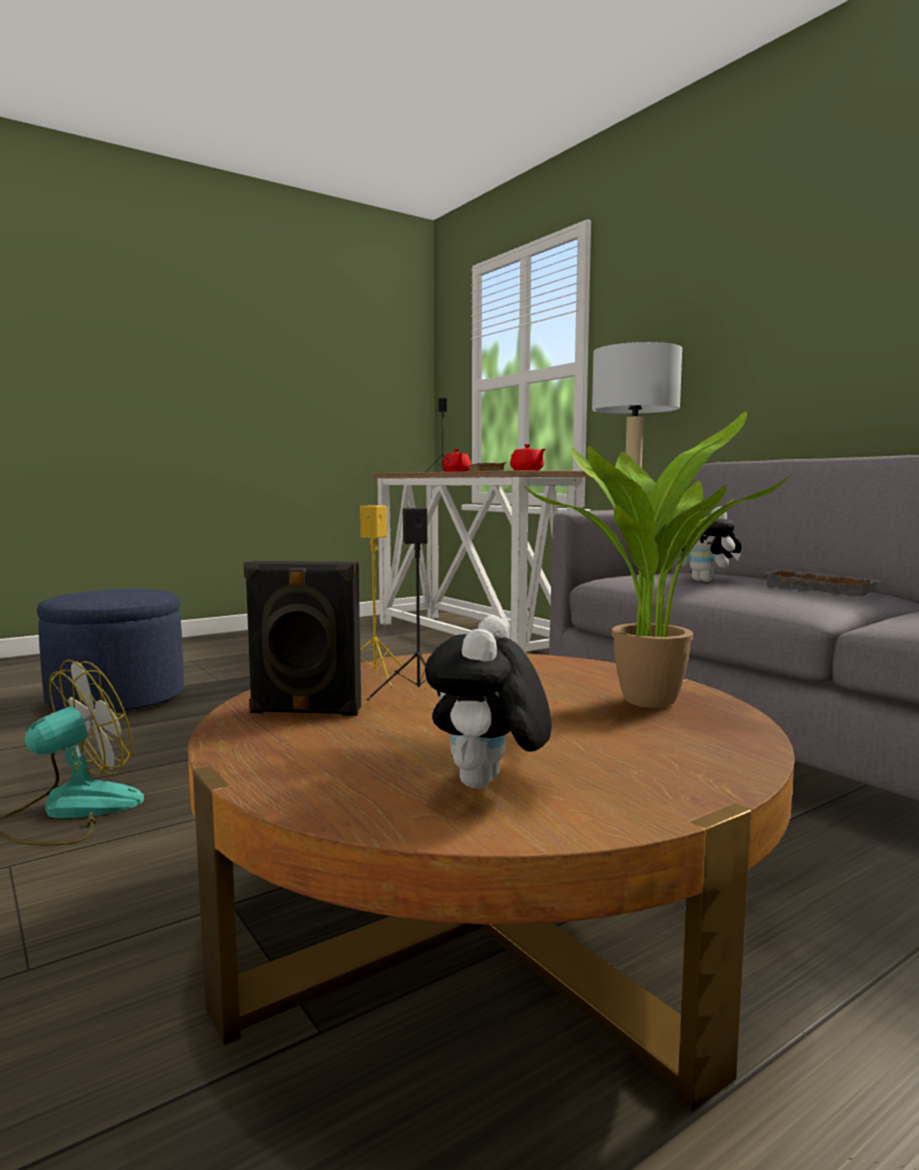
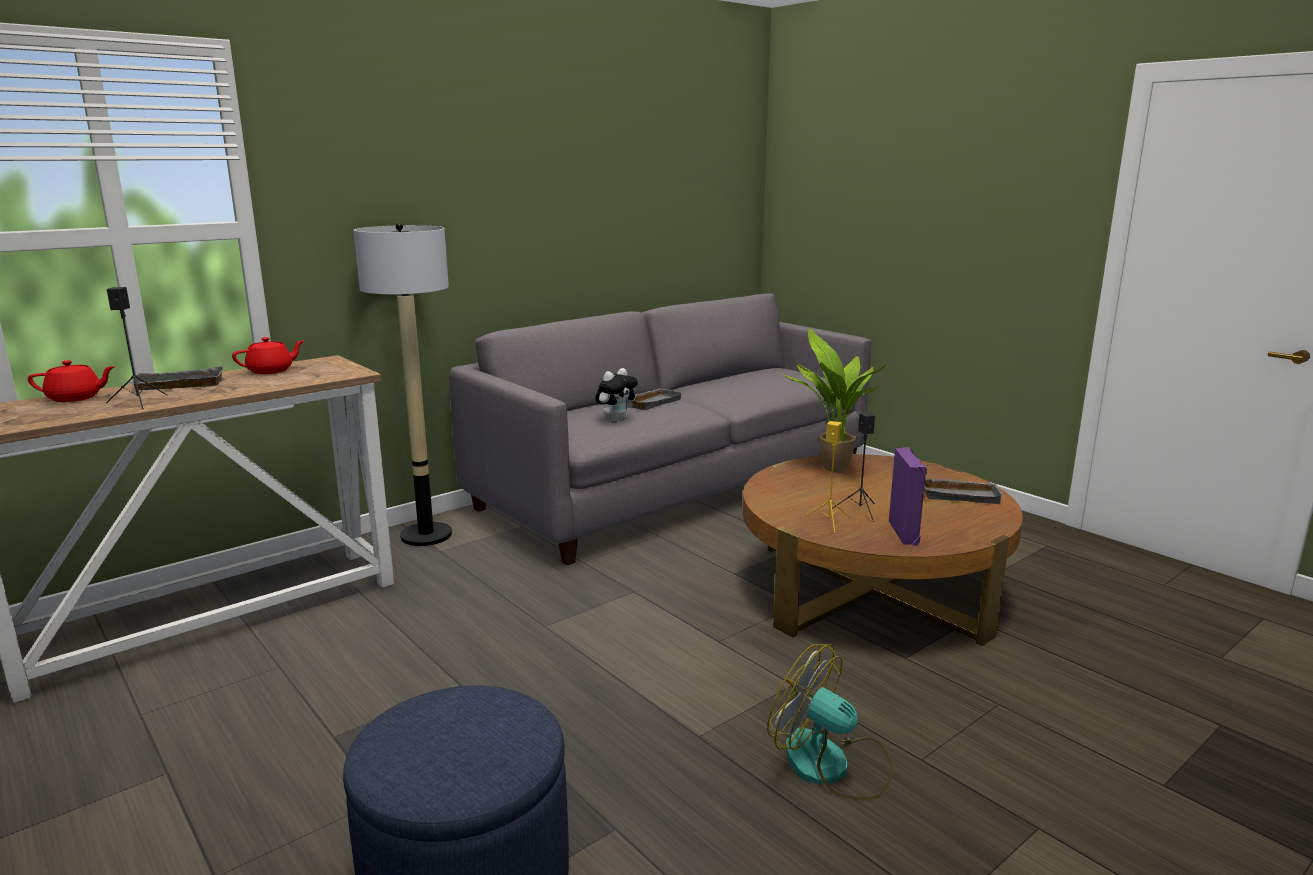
camera: 95 degrees left, 10 degrees up
black speaker [244,561,361,716] -> purple speaker [889,447,927,545]
plush toy [425,615,552,789] -> grey tray [924,478,1004,504]

